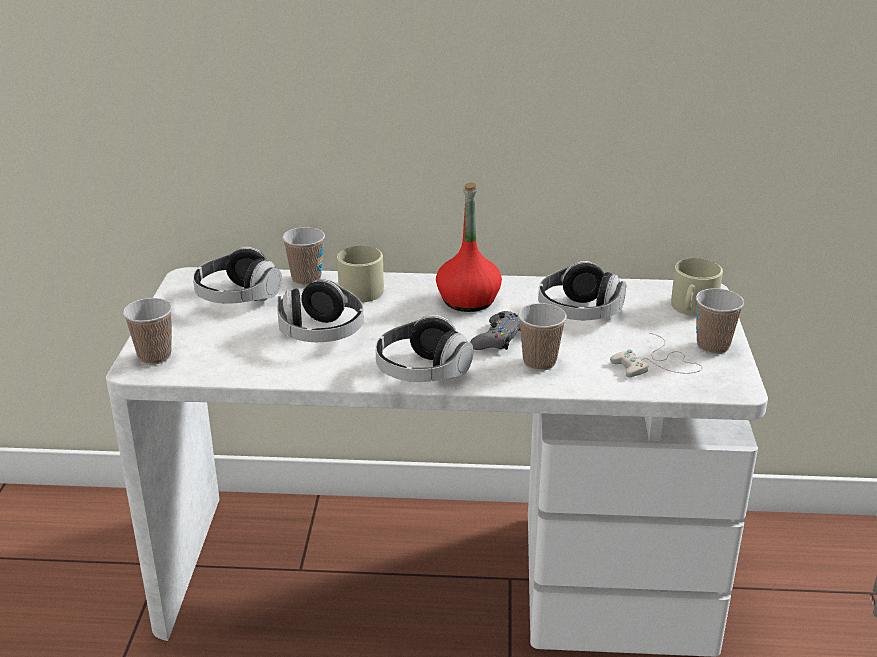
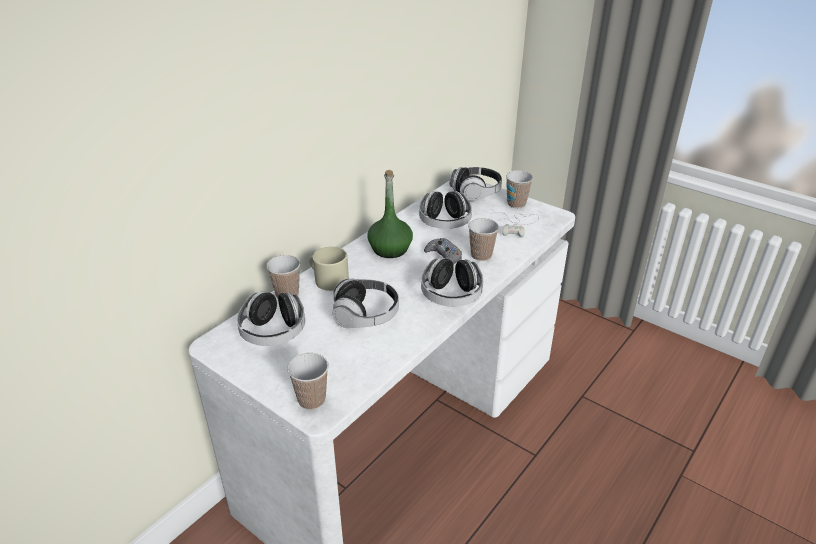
camera: 55 degrees left, 5 degrees up
red bottle [436,182,502,312] -> green bottle [367,170,413,258]
beige mug [671,258,723,316] -> headphones [449,167,502,201]

